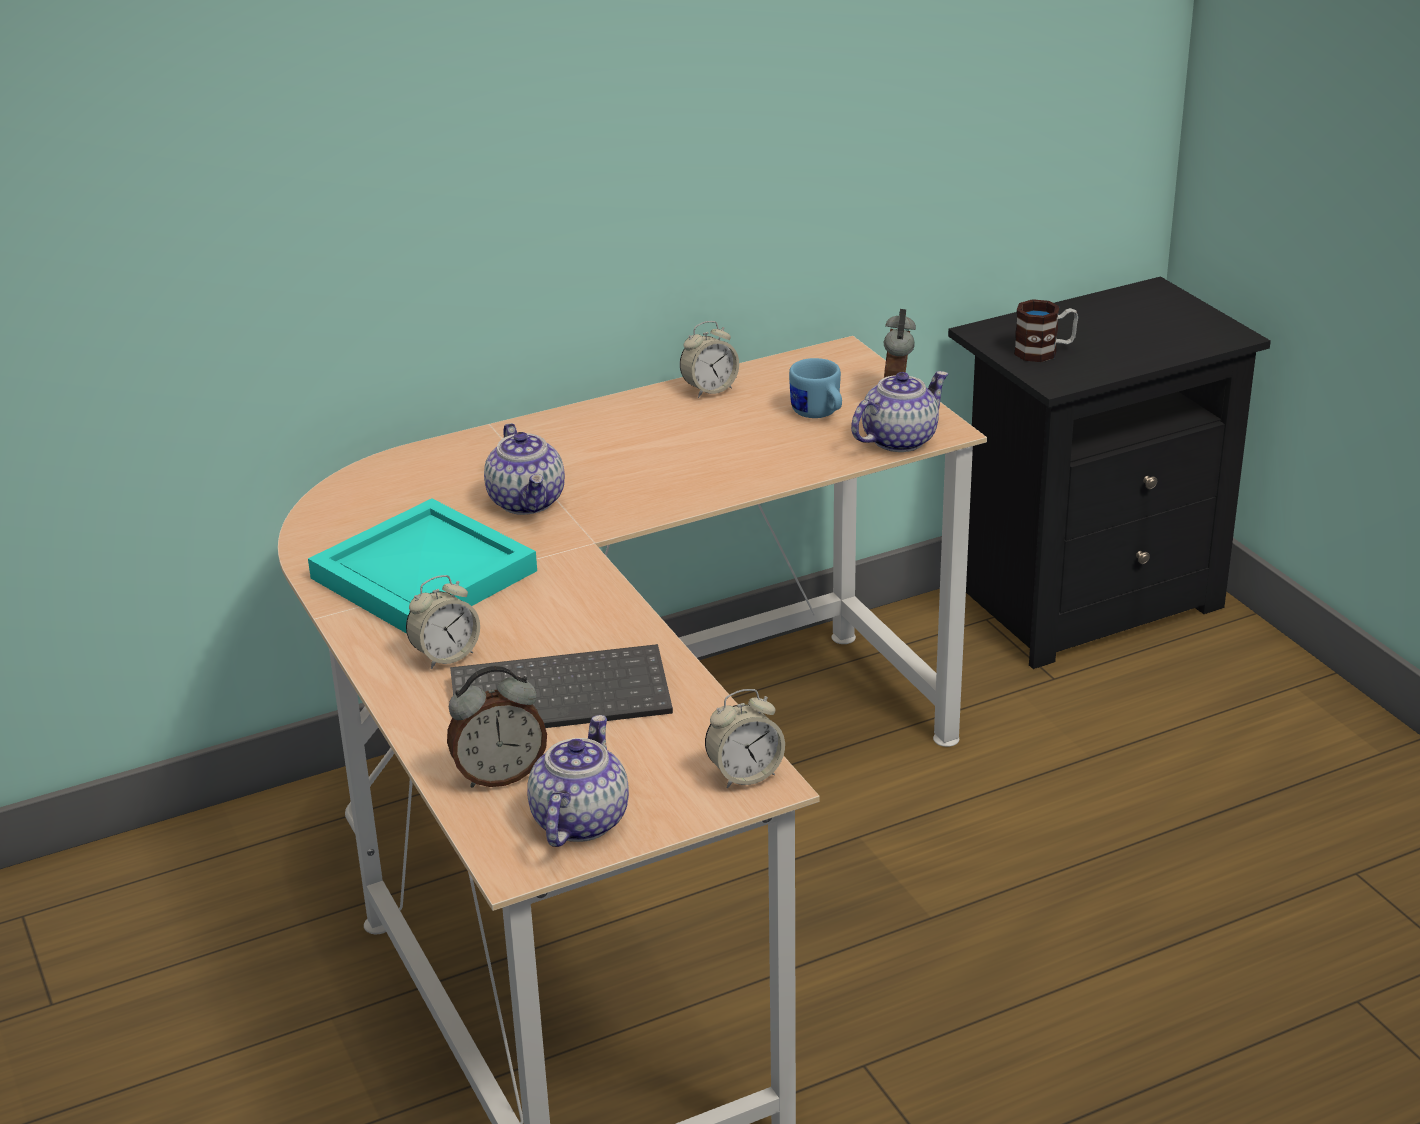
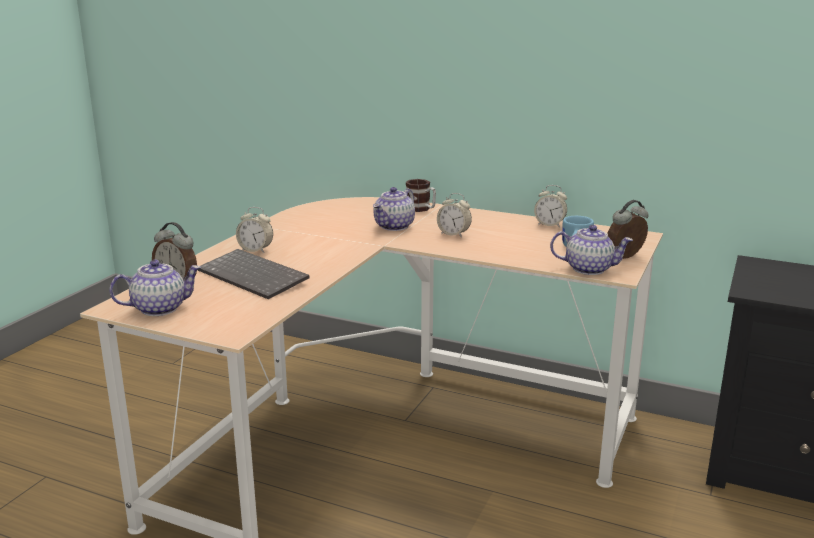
camera: 50 degrees right, 10 degrees down
turquoise tray [308,498,537,634] -> none
alarm clock [705,689,785,789] -> alarm clock moved to [437,193,472,238]
mug [1014,299,1078,362] -> mug moved to [406,179,436,212]

